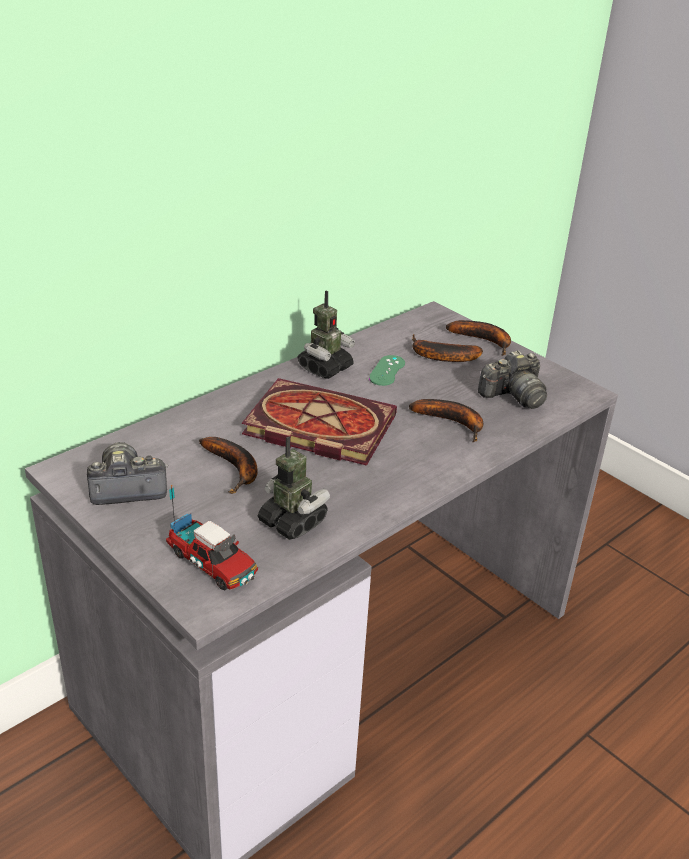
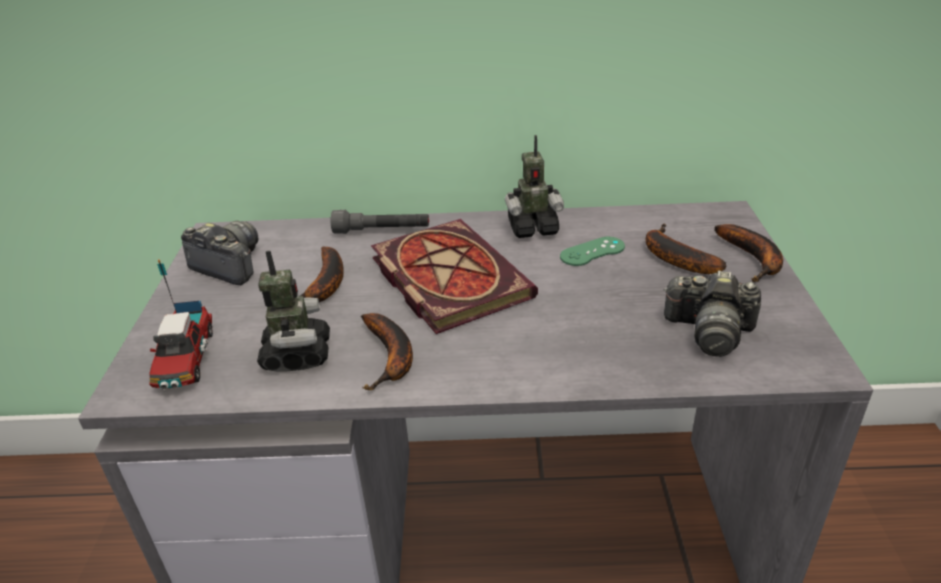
camera: 45 degrees right, 0 degrees up
banana [409,399,483,442] -> banana moved to [361,313,413,390]
none -> grey flashlight [331,210,429,234]

